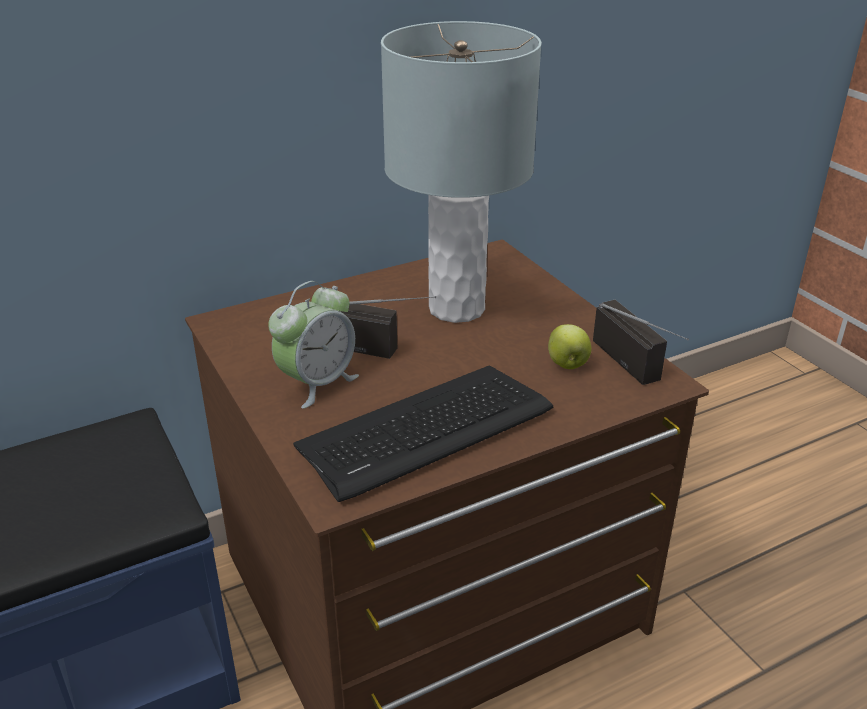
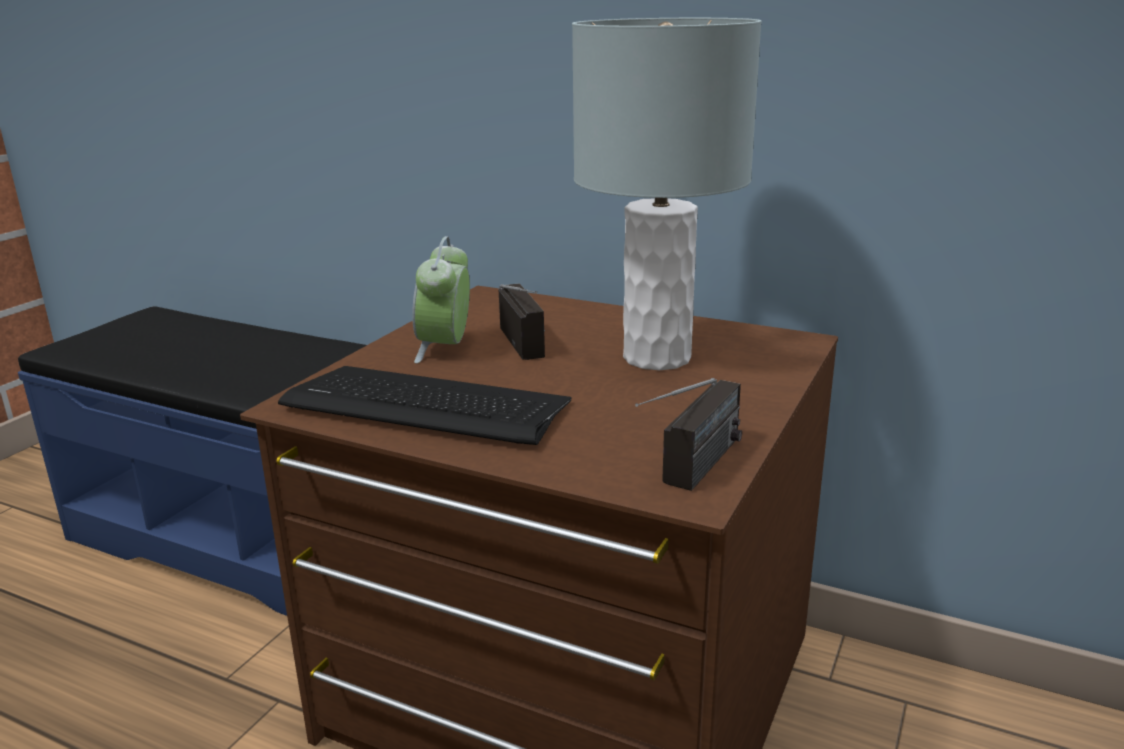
camera: 55 degrees right, 10 degrees down
alarm clock [268,281,359,409] -> alarm clock turned 90 degrees clockwise [412,236,470,363]
apple [548,324,591,369] -> none

